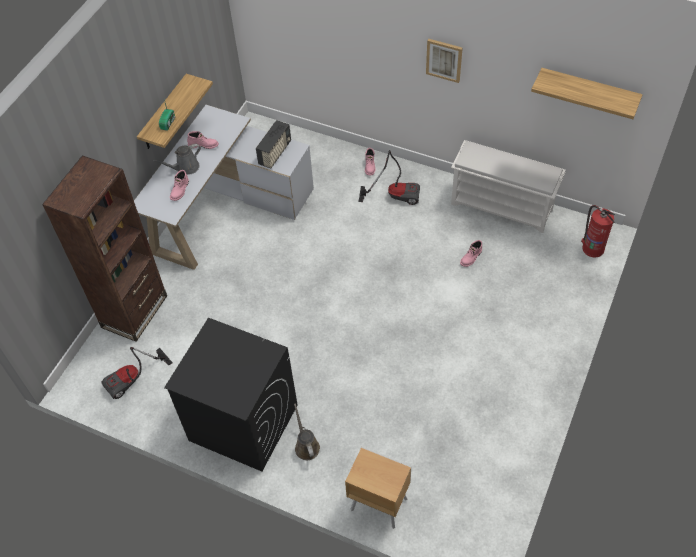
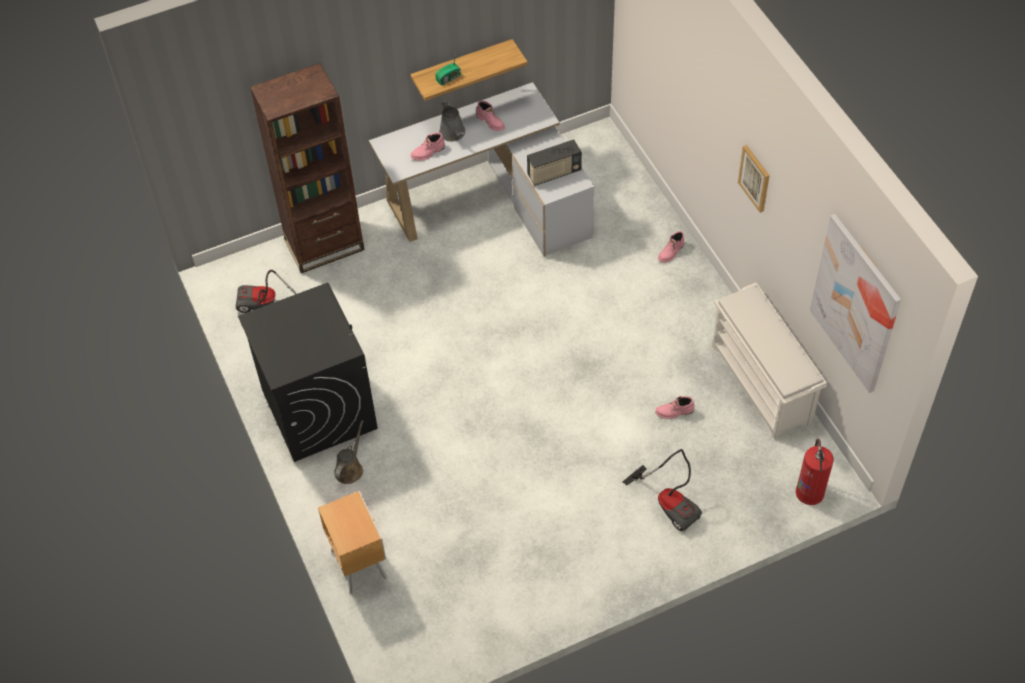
camera: 40 degrees right, 0 degrees up
grey watering can [153,144,201,175] -> grey watering can turned 120 degrees counterclockwise [439,101,465,142]
vacuum cleaner [359,150,420,205] -> vacuum cleaner moved to [623,449,702,532]
shelf [531,68,643,119] -> picture [810,214,901,393]

